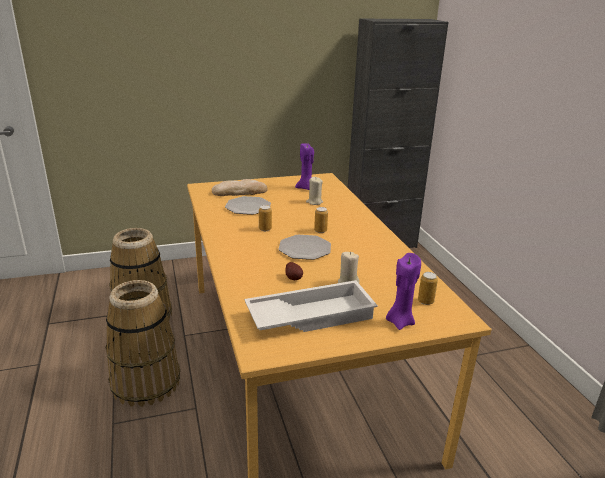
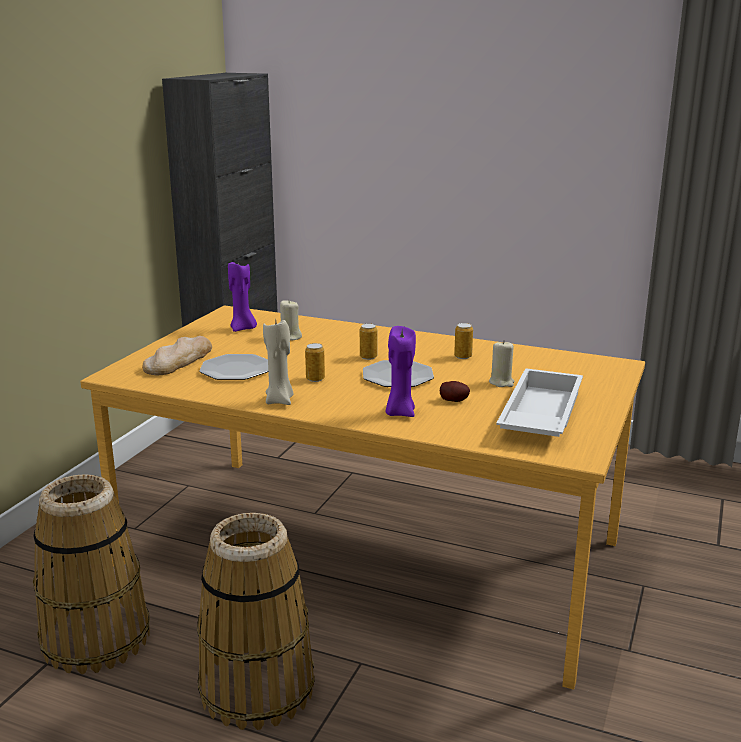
camera: 50 degrees left, 5 degrees down
purple candle [386,253,421,330] -> purple candle moved to [386,326,416,417]
can [418,272,438,305] -> can moved to [454,323,473,359]
none -> beige candle [263,320,294,405]

